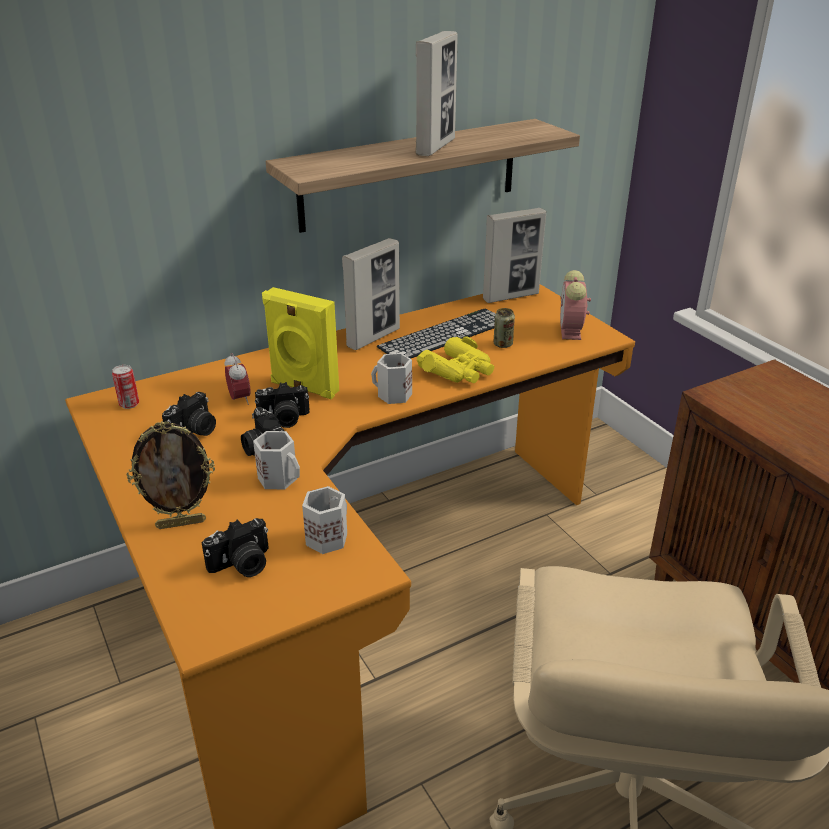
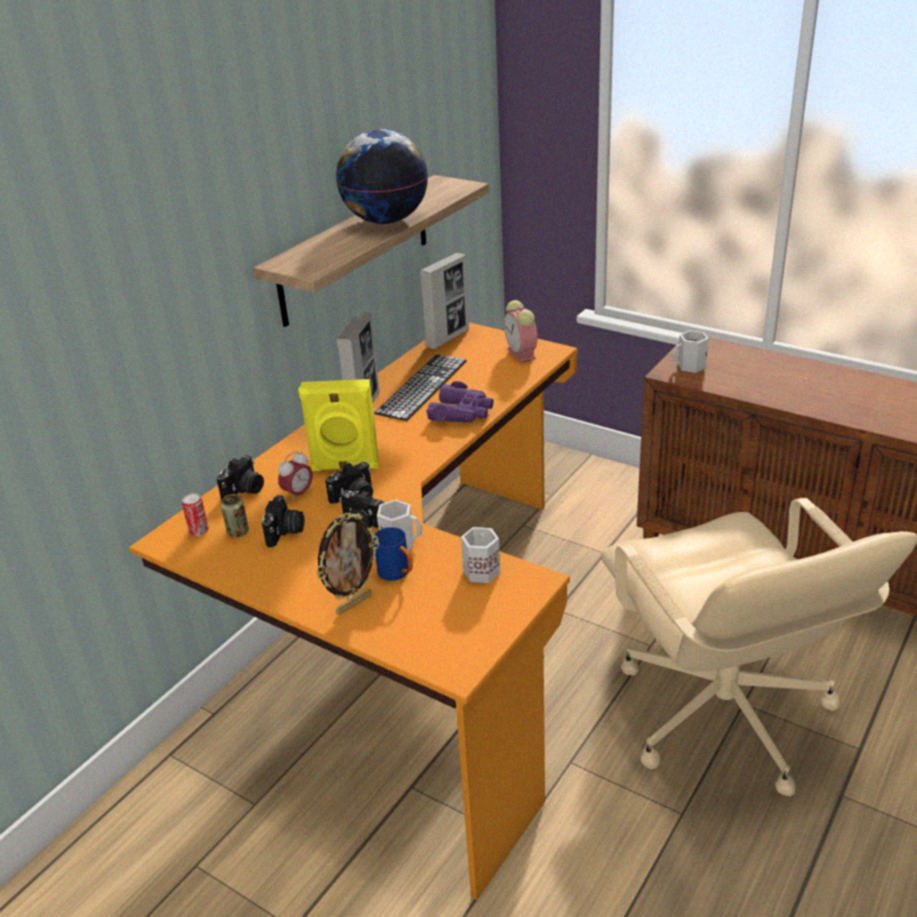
camera: 25 degrees left, 0 degrees up
camera [202,518,269,577] -> camera moved to [217,455,264,500]
alarm clock [225,353,251,405] -> alarm clock turned 90 degrees clockwise [278,451,313,502]
white mug [371,353,412,404] -> white mug moved to [672,330,708,373]
picture frame [415,31,458,156] -> globe [336,129,428,224]
yellow binoculars [416,336,494,383] -> purple binoculars [426,381,494,423]
can [493,308,515,348] -> can moved to [221,494,249,537]
none -> blue mug [373,527,413,581]

